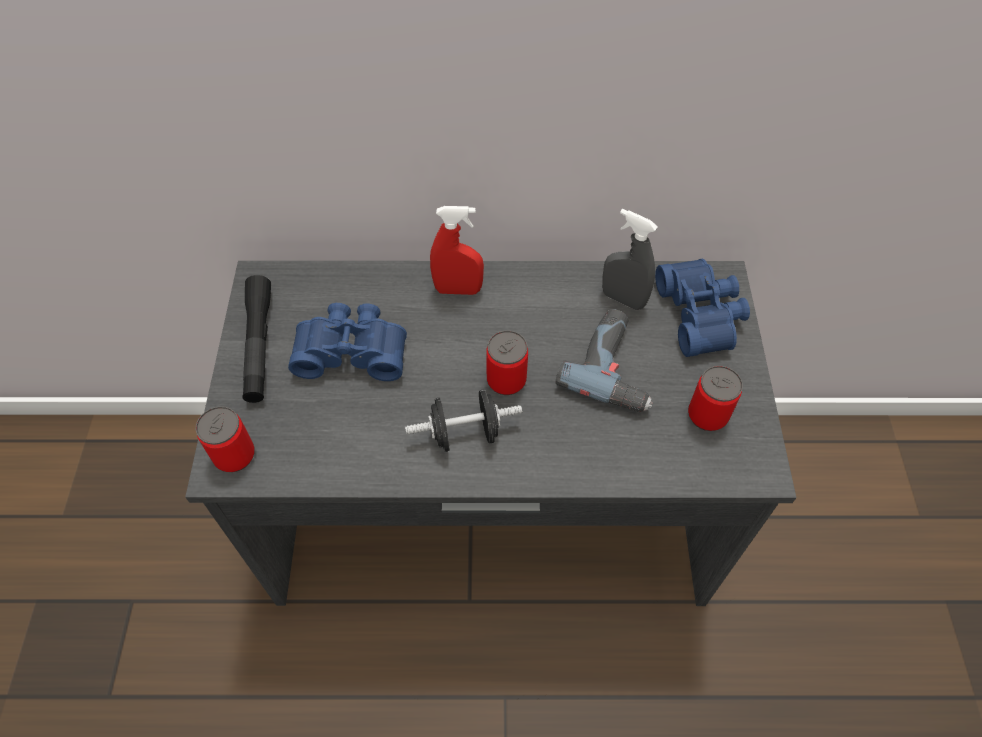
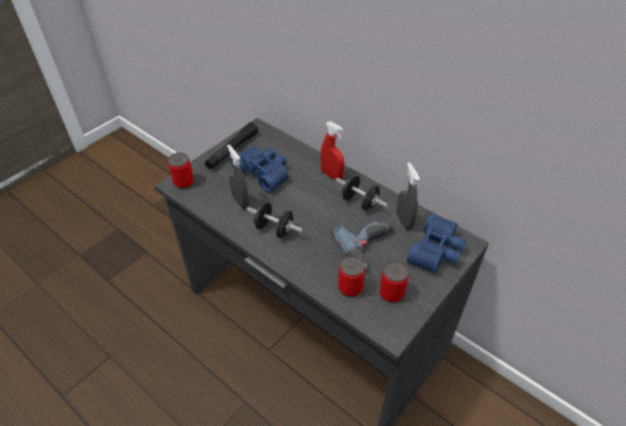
camera: 40 degrees right, 10 degrees down
can [486,331,528,395] -> can moved to [338,256,365,297]
none -> grey spray bottle [227,145,250,210]
none -> black dumbbell [336,175,388,211]

